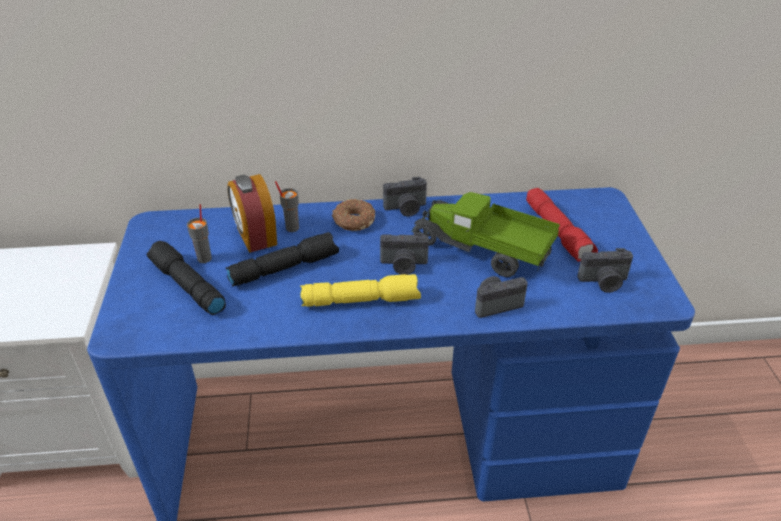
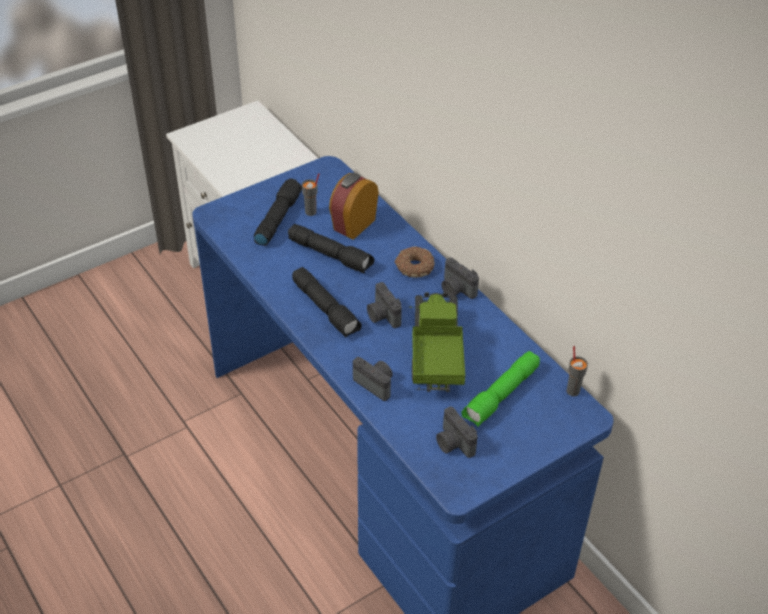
camera: 60 degrees right, 5 degrees up
grey cup [275,181,299,232] -> grey cup moved to [567,346,588,396]
yellow flashlight [300,274,421,307] -> black flashlight [292,267,362,337]
red flashlight [526,188,598,262] -> green flashlight [462,351,540,427]

